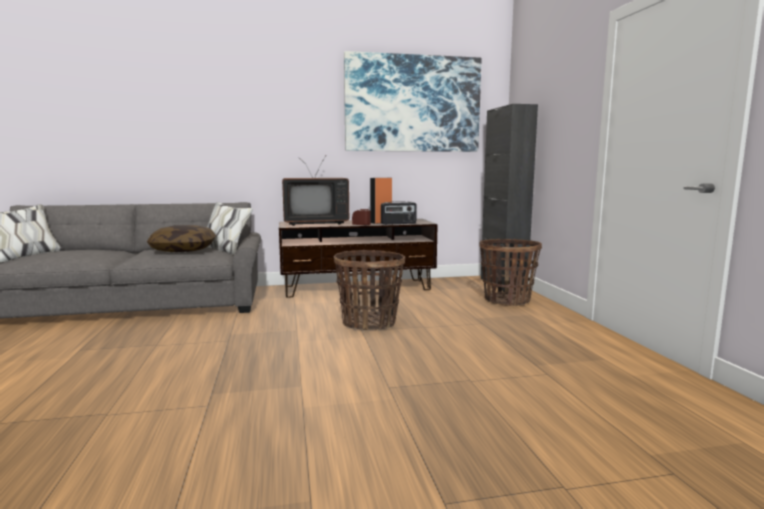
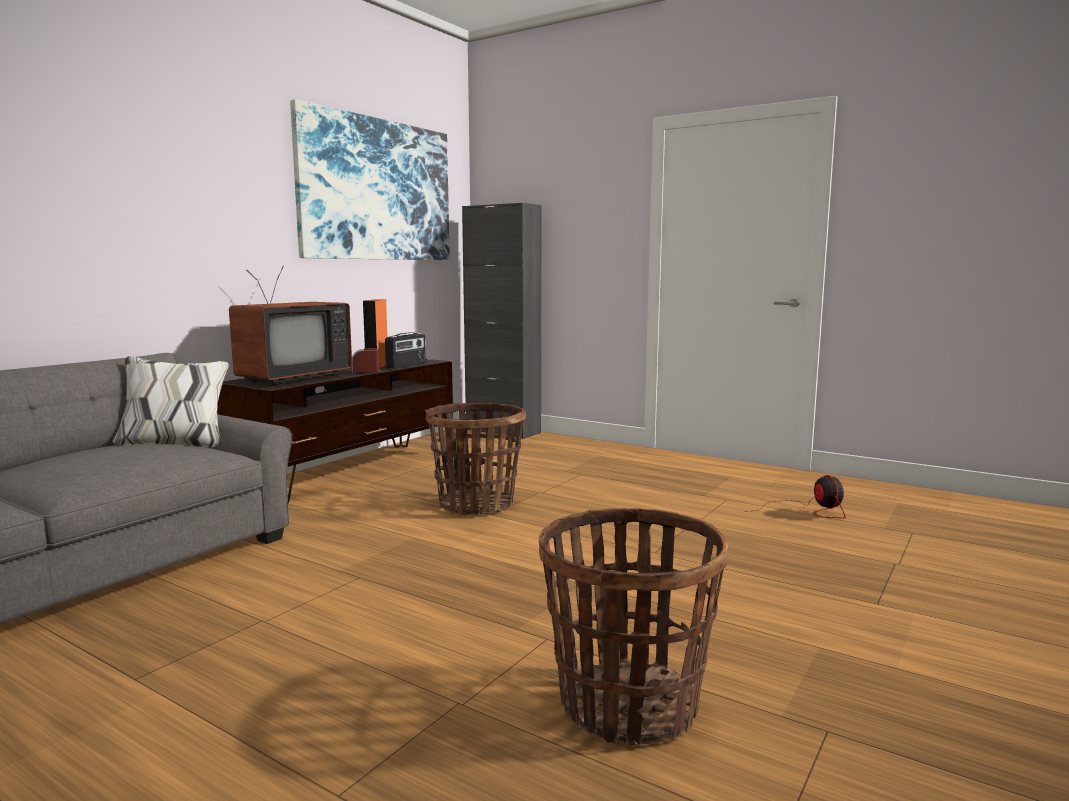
camera: 45 degrees left, 0 degrees up
pillow [147,225,216,252] -> none
basket [479,239,542,306] -> basket moved to [539,508,728,745]
none -> fan [755,475,846,518]

